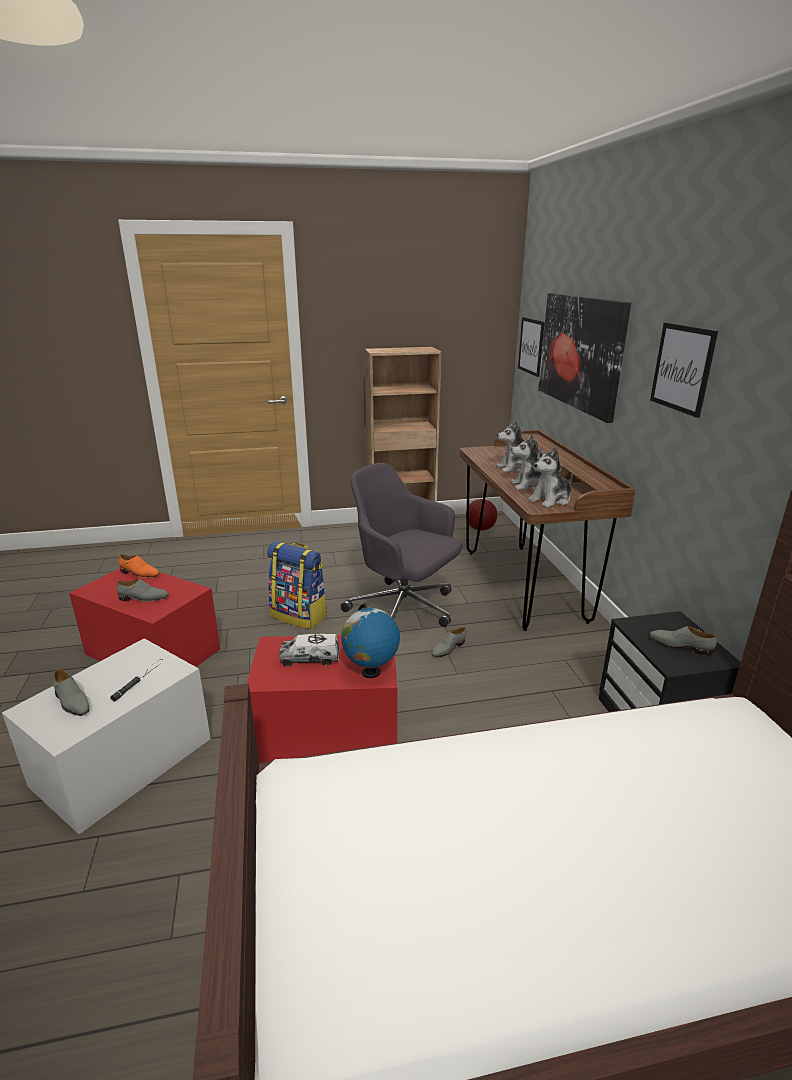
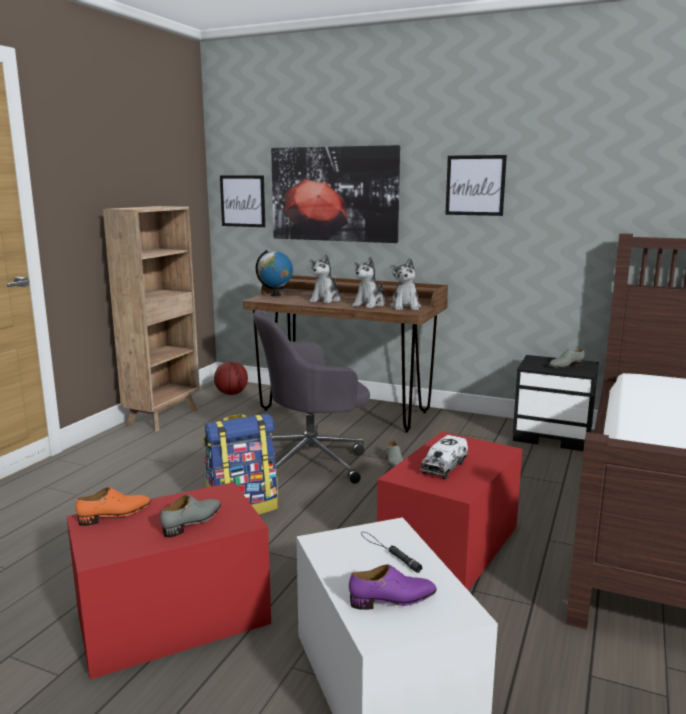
camera: 55 degrees left, 10 degrees down
grey shoe [52,669,90,716] -> purple shoe [349,564,437,610]
globe [341,603,400,678] -> globe moved to [256,250,293,296]

